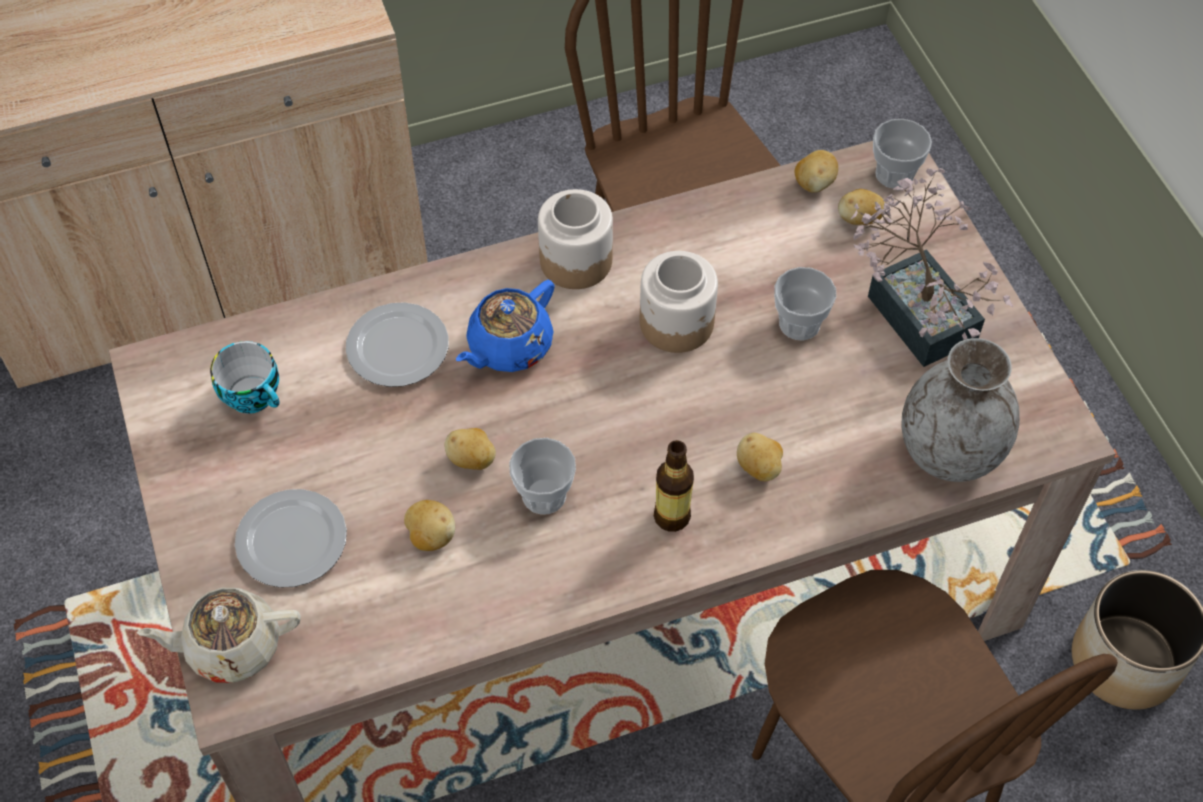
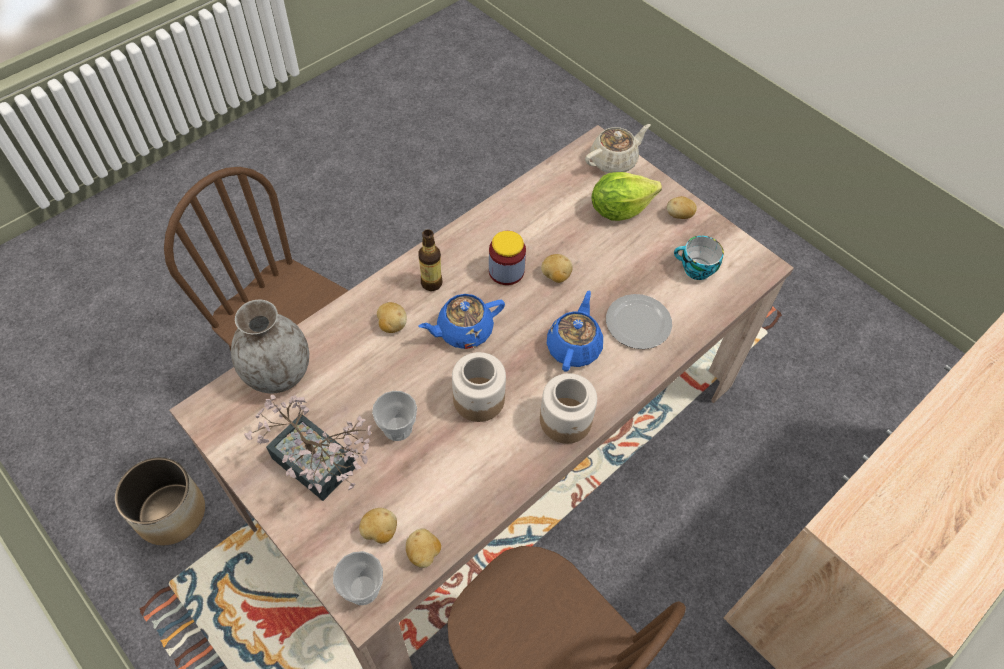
camera: 155 degrees right, 0 degrees up
plate [235,489,347,588] -> lettuce [591,172,662,221]
potato [404,500,455,551] -> potato moved to [667,196,697,219]
cup [509,438,576,514] -> jar [489,231,526,285]
none -> blue teapot [418,294,505,349]

